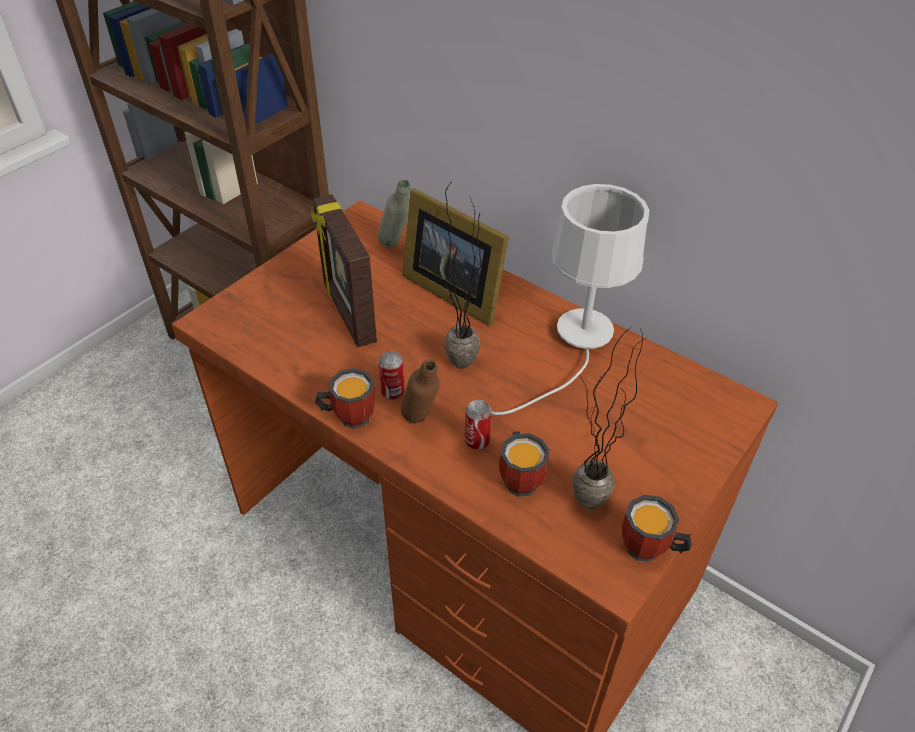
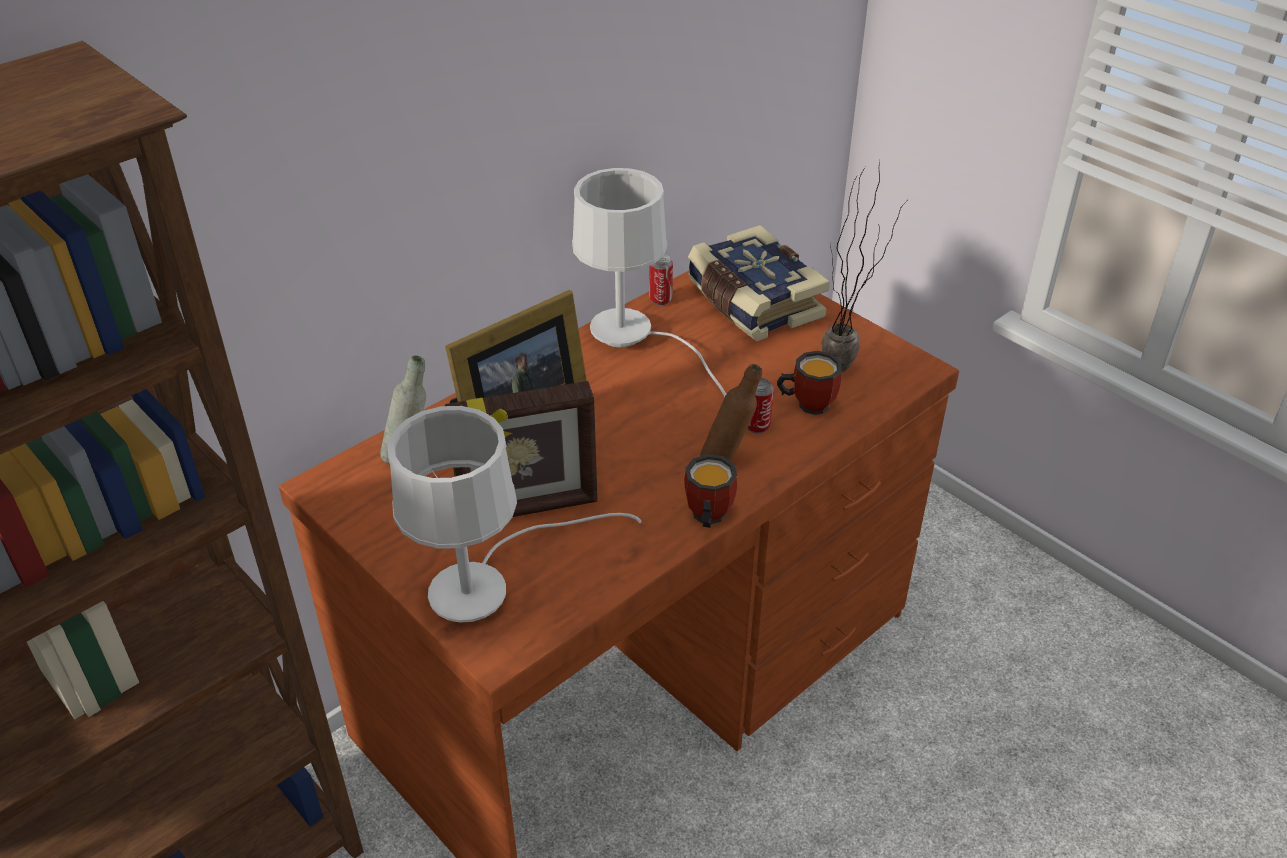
camera: 80 degrees left, 5 degrees down
can [378,351,405,400] -> can moved to [649,255,673,305]
potted plant [420,183,482,369] -> none
mug [622,495,692,562] -> none
none -> white table lamp [388,406,642,623]
none -> book [687,225,830,341]

